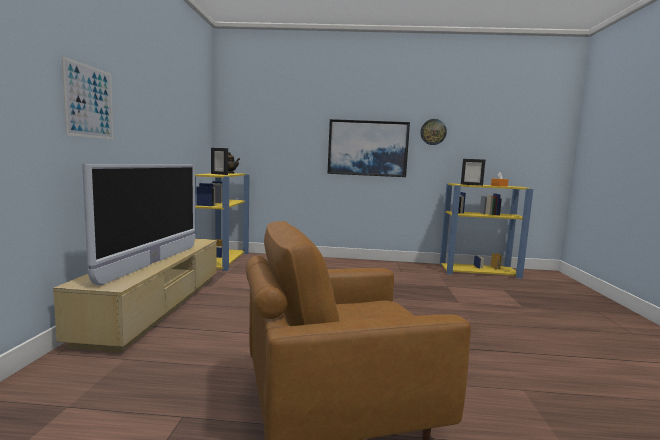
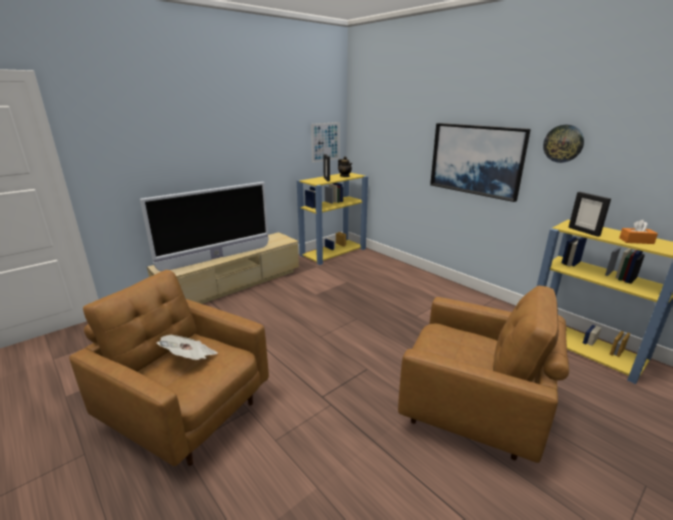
camera: 45 degrees right, 15 degrees up
picture [62,56,114,140] -> picture moved to [311,122,340,163]
none -> newspaper [156,335,218,360]
none -> brown armchair [398,286,569,463]

